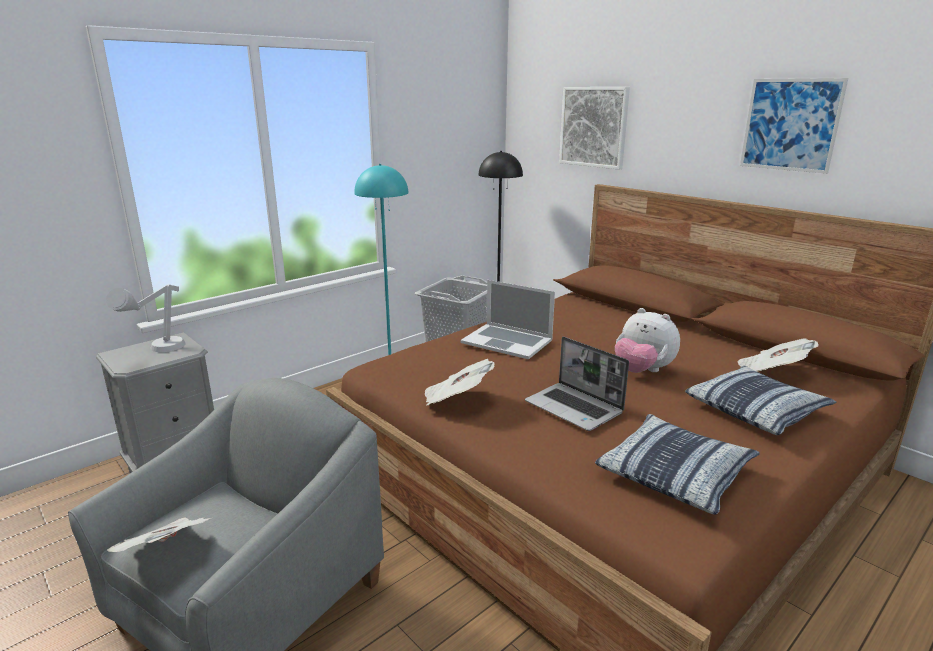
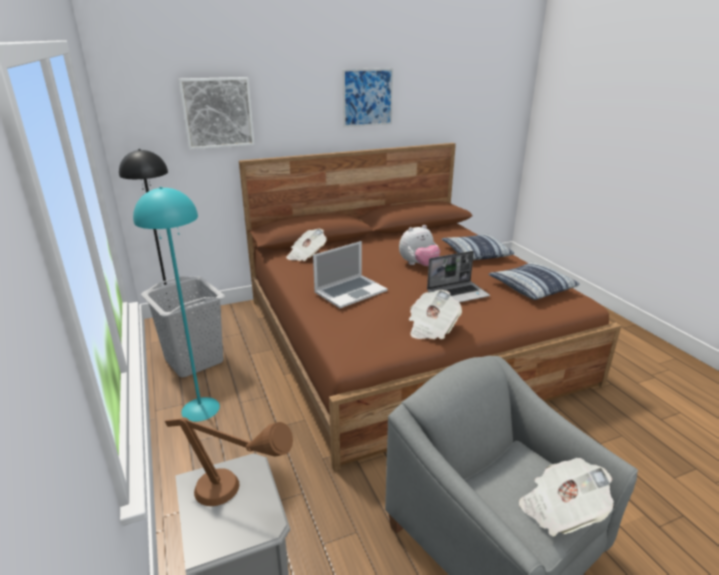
camera: 70 degrees left, 5 degrees up
grey table lamp [106,285,186,352] -> brown table lamp [165,417,293,506]
newspaper [737,338,819,372] -> newspaper moved to [286,229,327,261]

